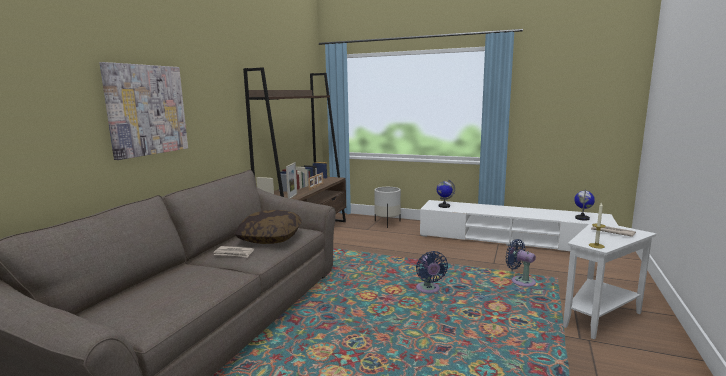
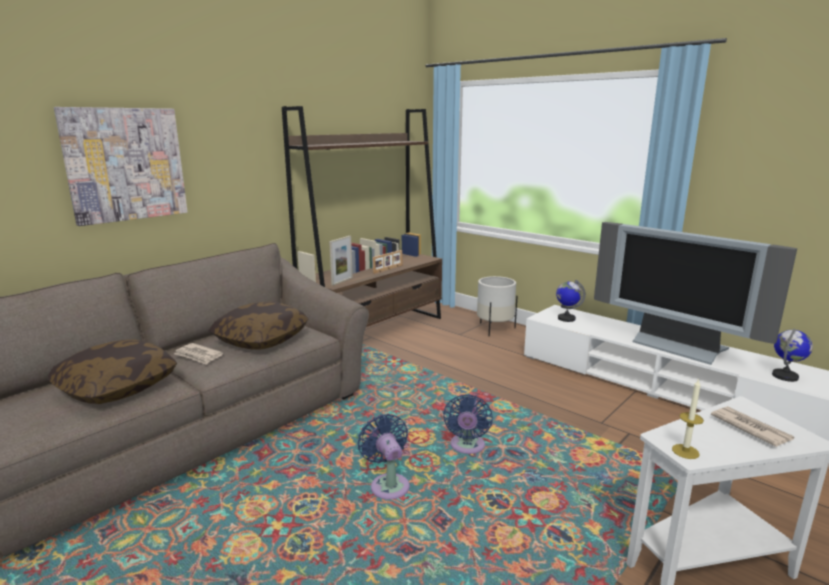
camera: 20 degrees right, 5 degrees up
blue fan [505,239,536,287] -> blue fan moved to [358,414,410,500]
none -> pillow [48,340,177,404]
none -> television [594,222,797,365]

